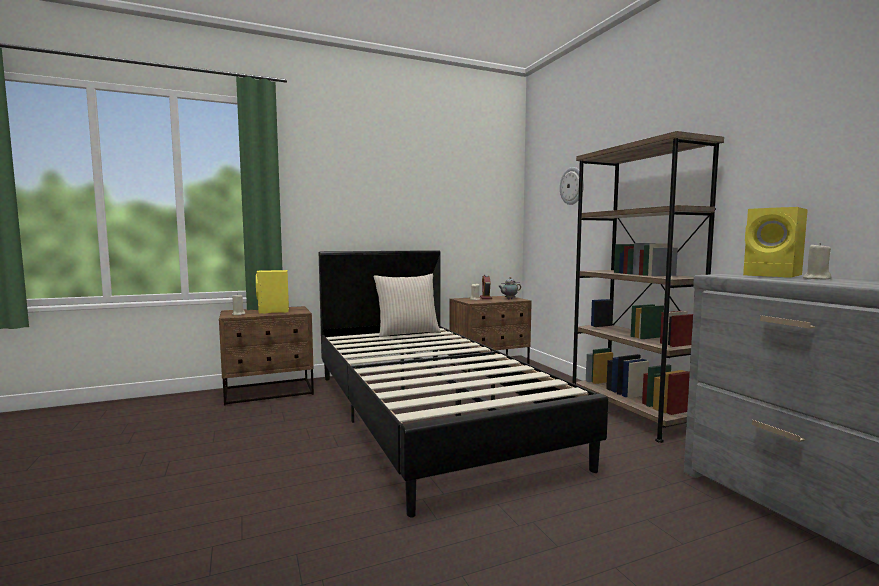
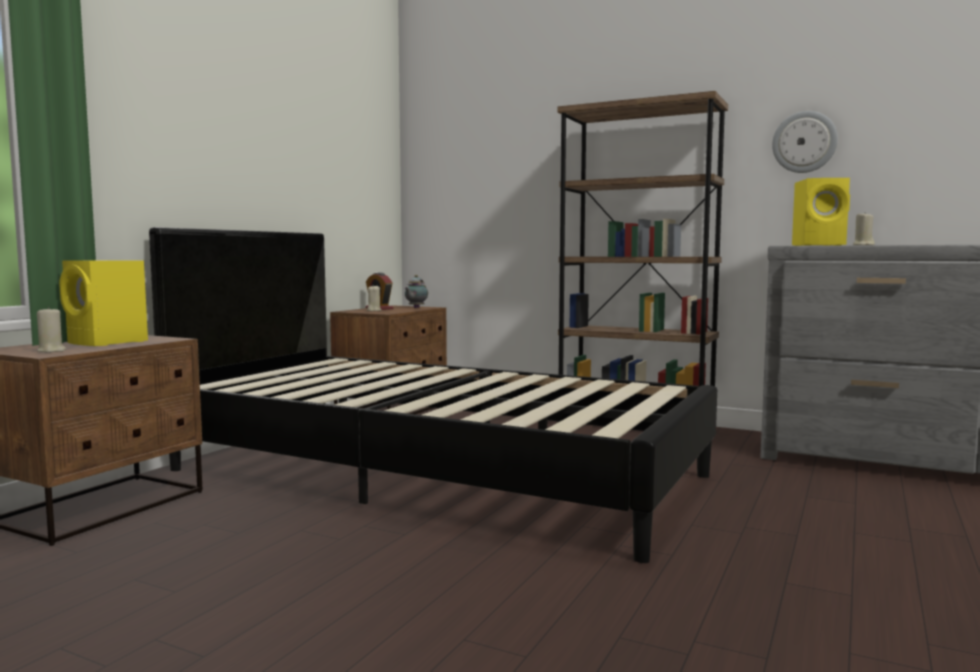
camera: 40 degrees left, 0 degrees up
beige pillow [374,274,441,337] -> none
wall clock [560,167,584,205] -> wall clock moved to [772,111,838,173]

